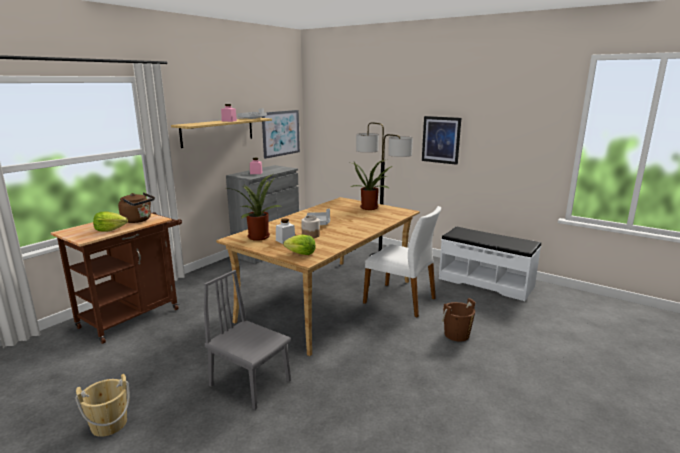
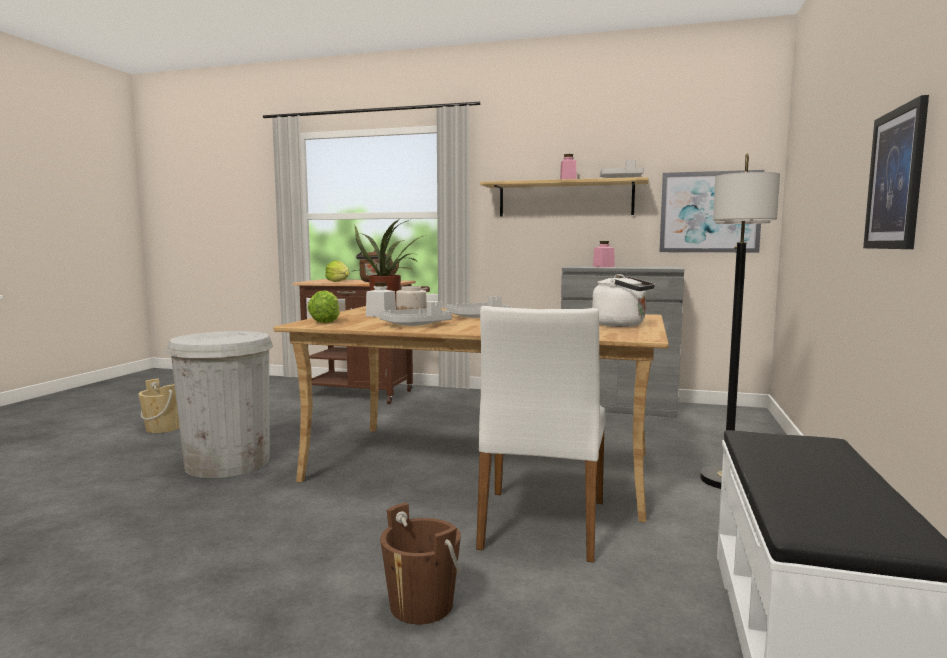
camera: 70 degrees right, 10 degrees down
grey chair [204,270,291,410] -> white trash can [166,331,273,478]
potted plant [351,159,393,210] -> white kettle [592,274,655,327]
none -> grey tray [379,301,452,326]

